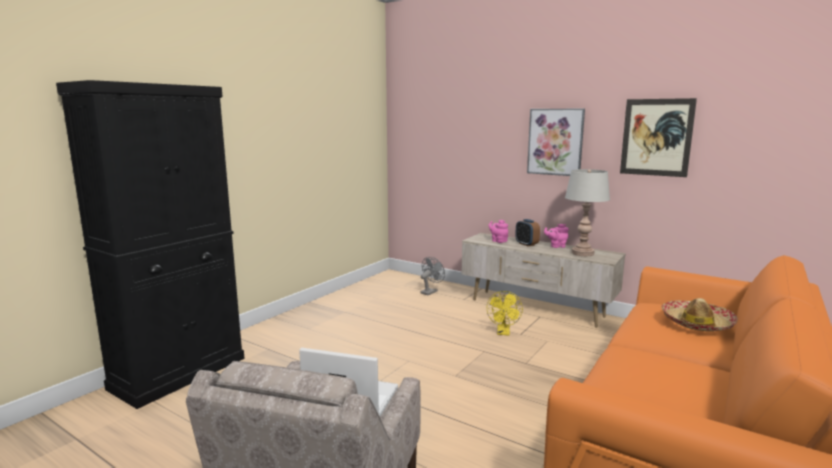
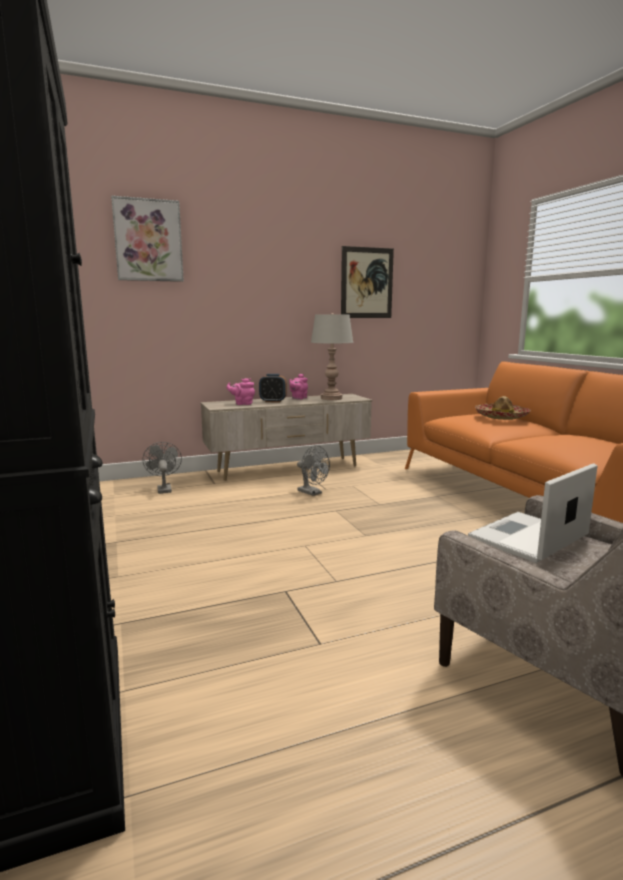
camera: 55 degrees left, 0 degrees up
yellow fan [487,291,523,335] -> grey fan [297,445,330,496]
picture [527,108,585,176] -> picture moved to [111,196,184,282]

